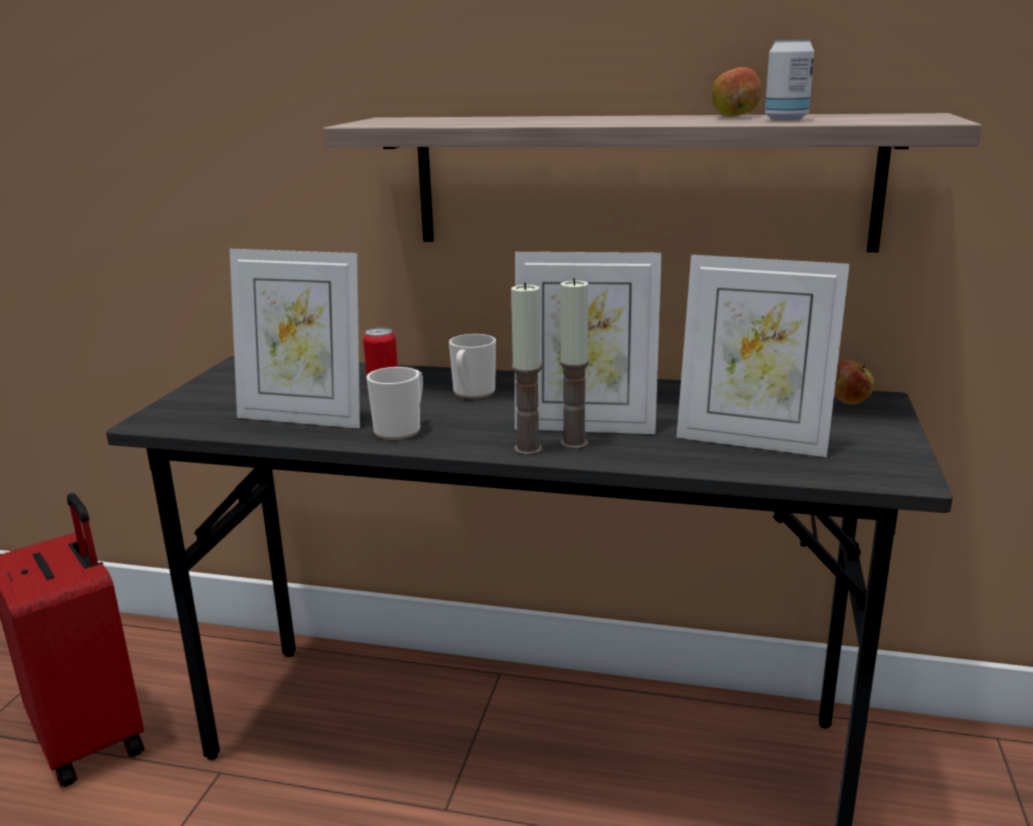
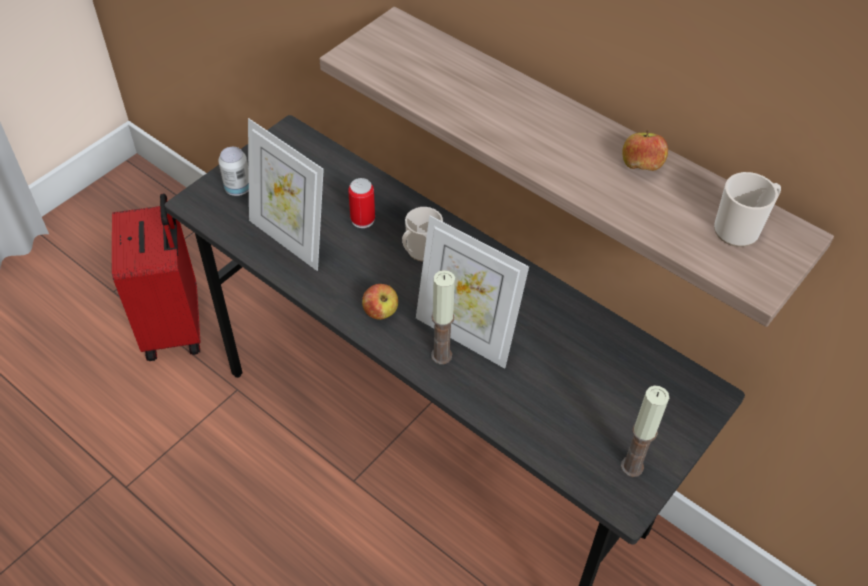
camera: 25 degrees right, 30 degrees up
mug [366,367,423,440] -> mug moved to [714,172,781,247]
candle [511,282,542,456] -> candle moved to [621,385,669,477]
picture frame [676,255,850,457] -> none
can [765,39,814,120] -> can moved to [218,147,249,196]
apple [834,360,875,405] -> apple moved to [362,284,398,320]

